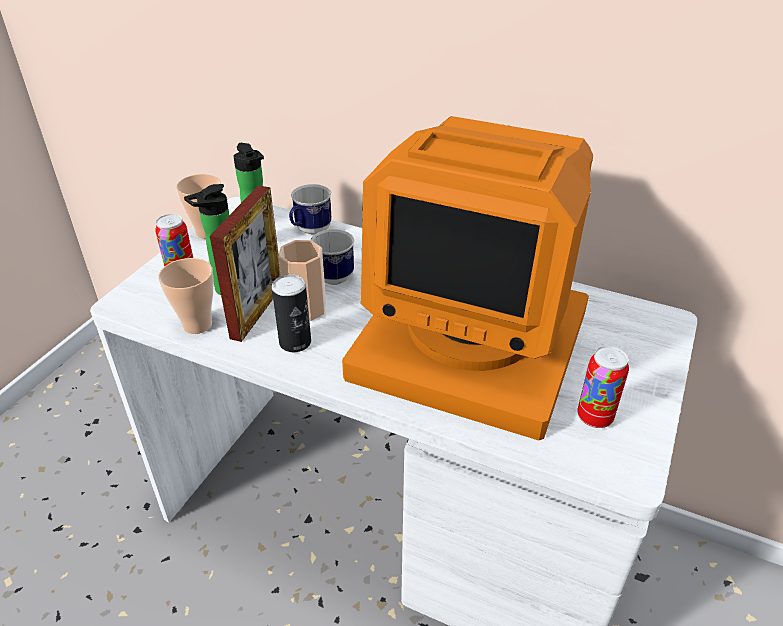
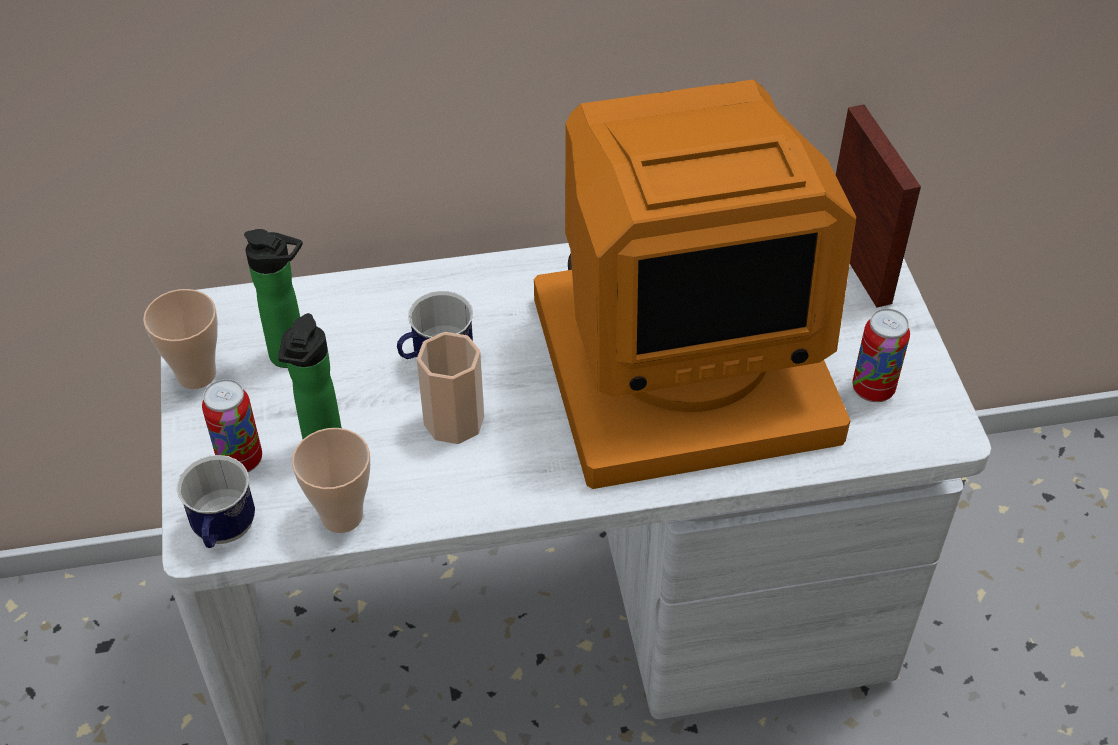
camera: 35 degrees left, 10 degrees up
picture frame [210,185,281,342] -> picture frame moved to [836,104,921,308]
can [272,274,311,352] -> none
mug [289,184,332,235] -> mug moved to [177,455,255,548]

